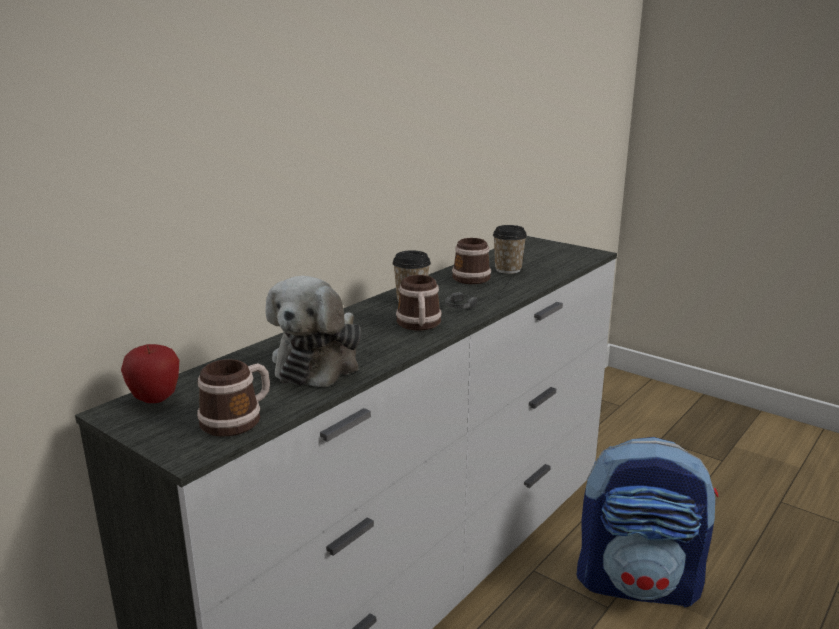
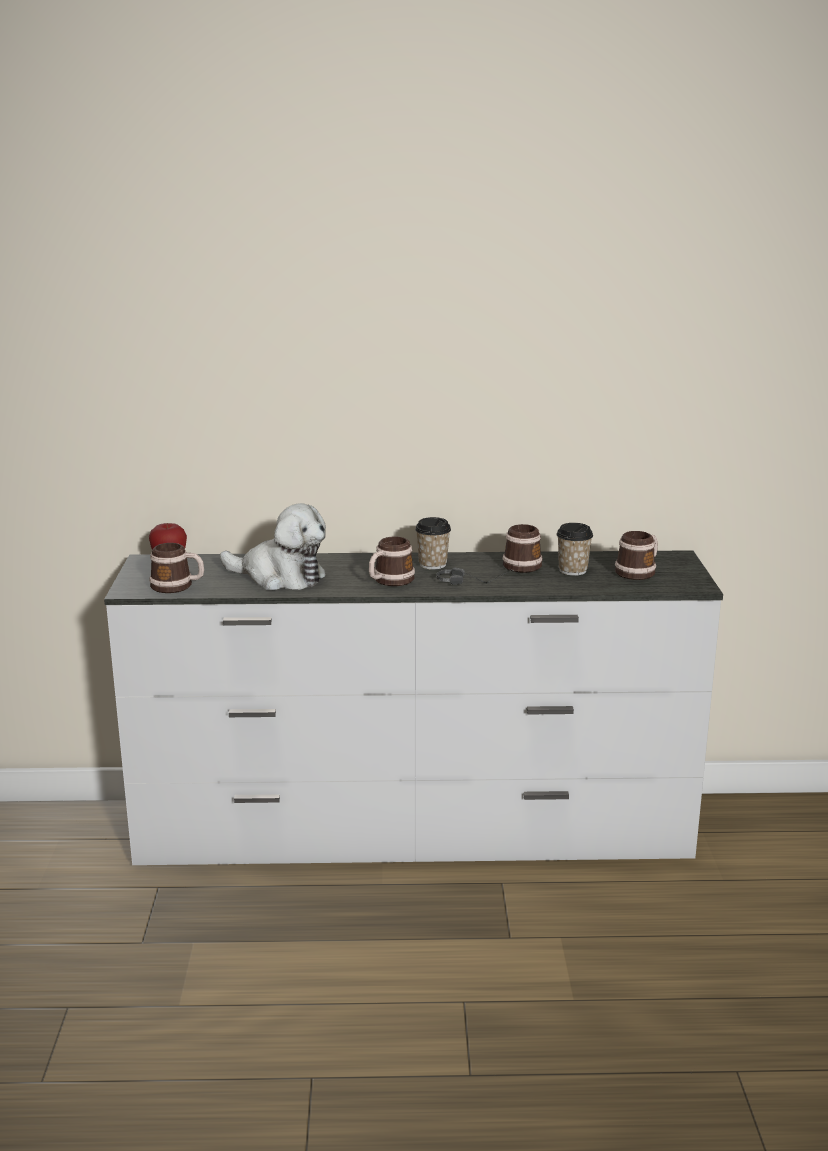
camera: 50 degrees right, 0 degrees up
plush toy [266,276,361,388] -> plush toy turned 135 degrees counterclockwise [220,503,326,590]
backpack [577,437,719,608] -> none
none -> mug [615,531,658,580]

